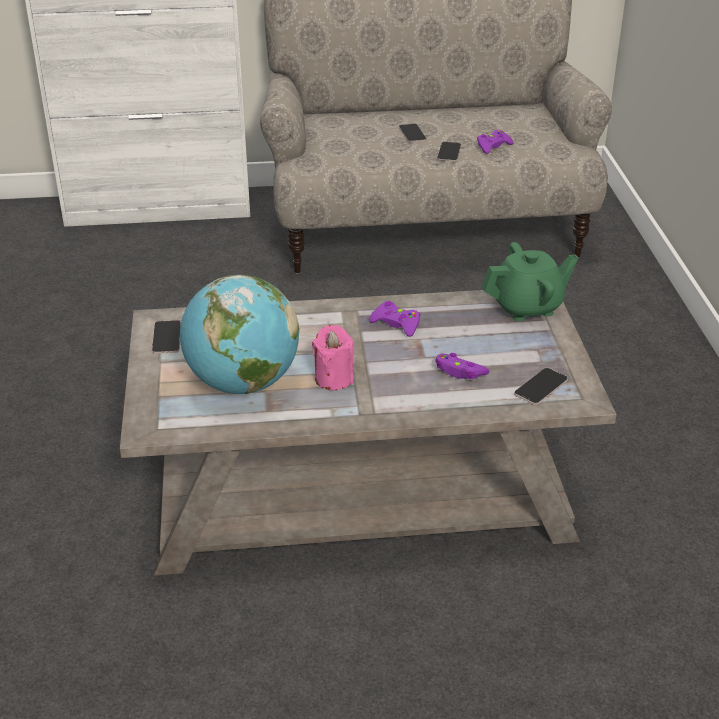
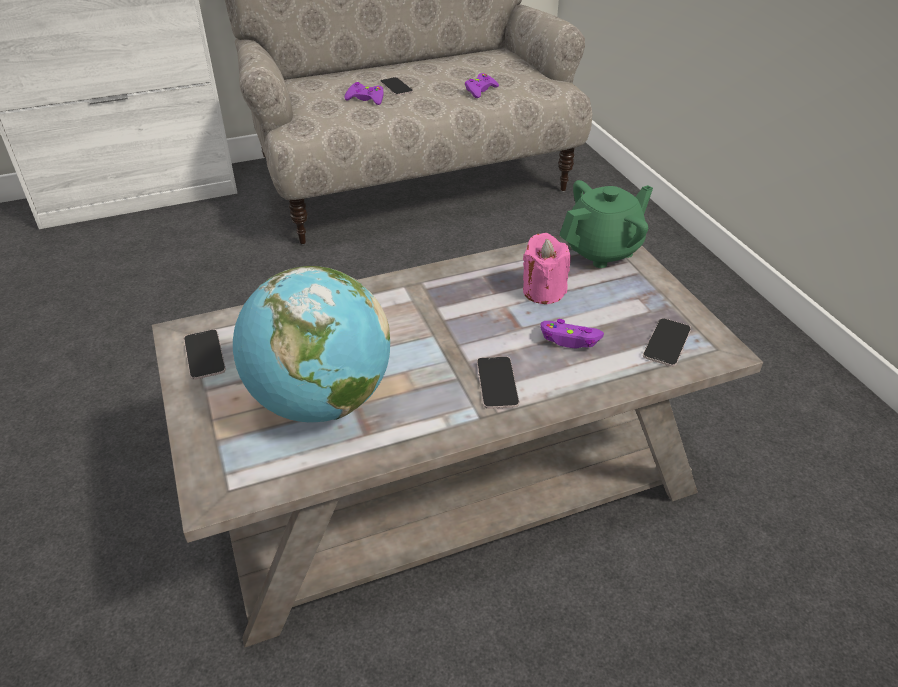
camera: 15 degrees left, 5 degrees up
pink candle [312,325,354,390] -> pink candle moved to [523,233,571,304]
purple game controller [369,301,420,337] -> purple game controller moved to [344,82,384,105]
phone [437,142,461,162] -> phone moved to [477,356,519,409]

